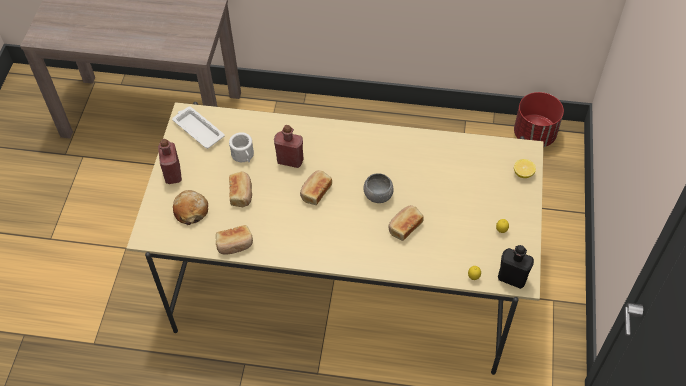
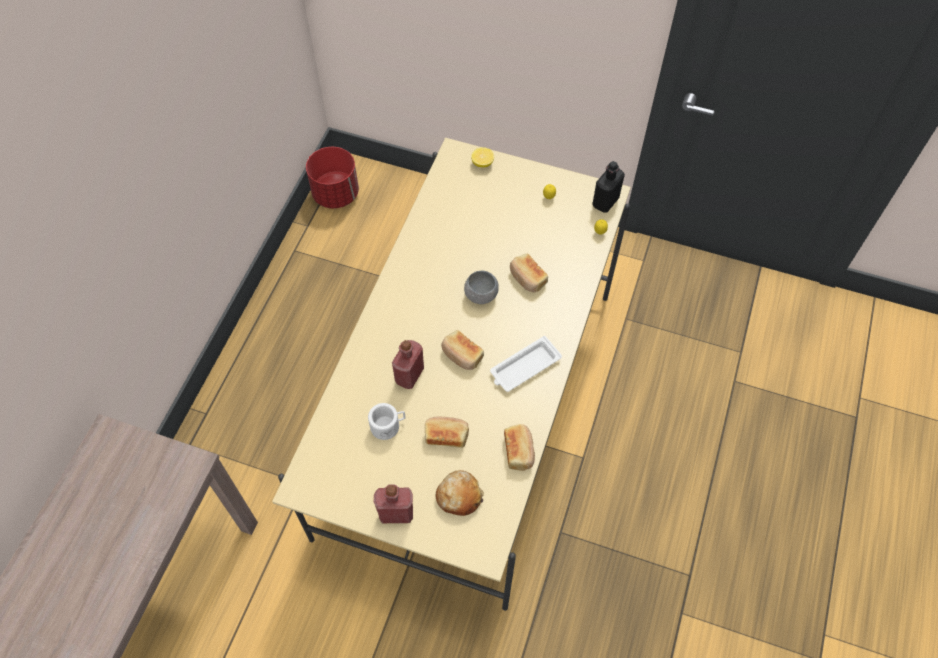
camera: 80 degrees left, 5 degrees up
white tray [172,106,225,149] -> white tray moved to [490,336,562,392]

